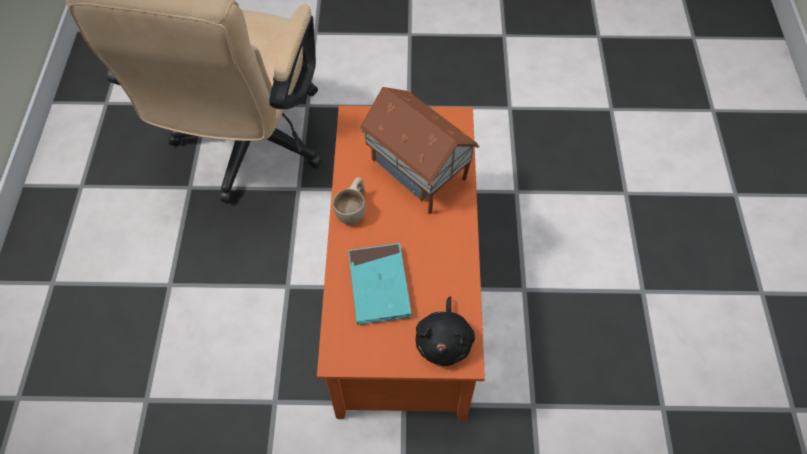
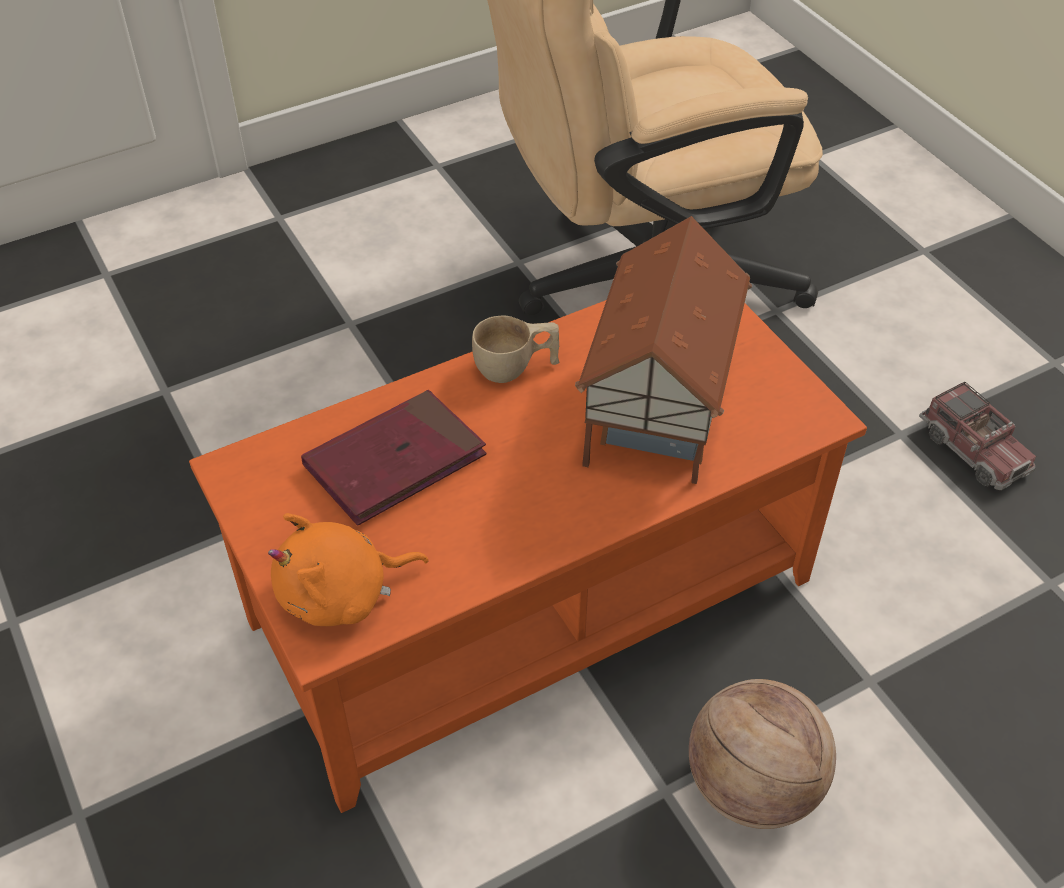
camera: 60 degrees right, 10 degrees down
turquoise book [348,243,412,325] -> red book [301,390,486,525]
black plush toy [416,296,475,366] -> orange plush toy [268,513,429,626]
none -> basketball [689,679,836,829]
none -> toy truck [919,382,1036,490]

